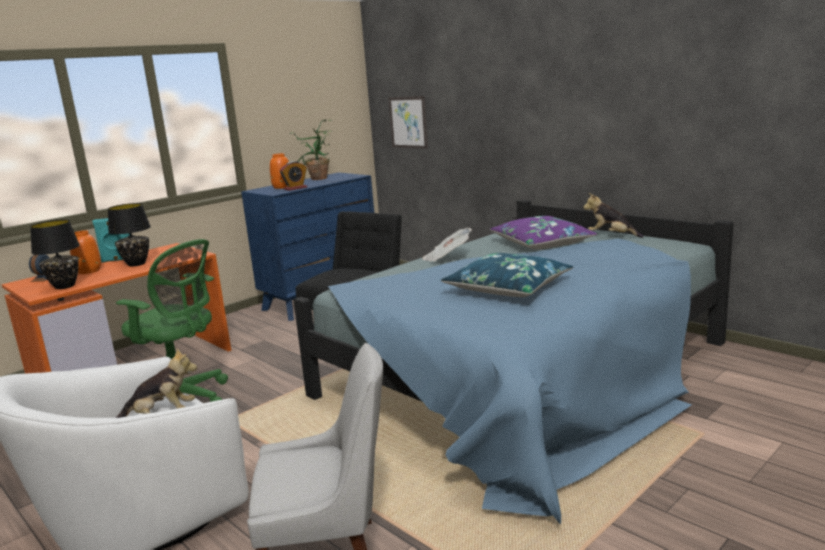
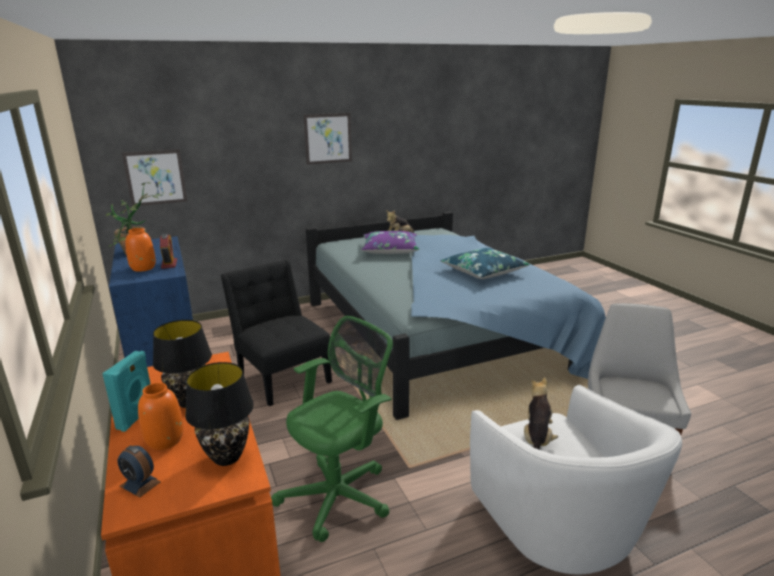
camera: 70 degrees left, 5 degrees up
newspaper [422,228,472,262] -> none
none -> picture [303,113,352,165]

